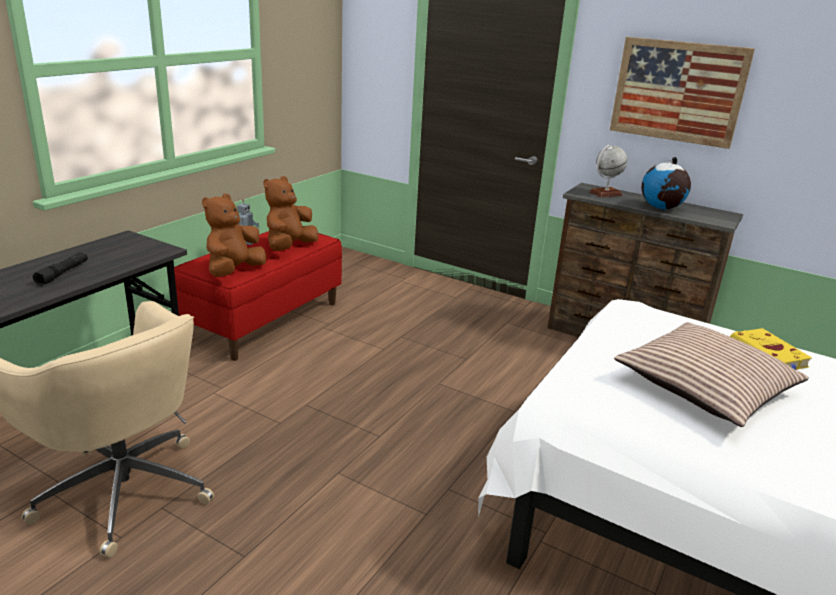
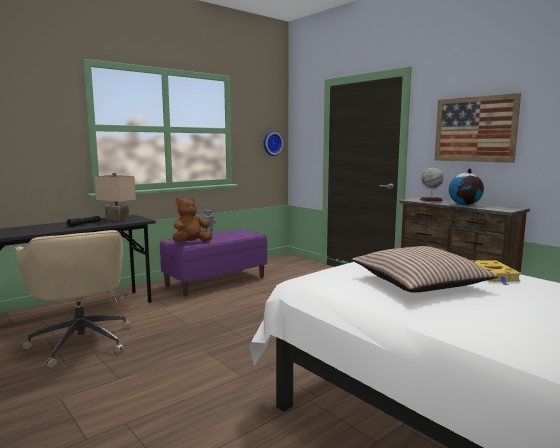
camera: 20 degrees right, 15 degrees down
red bench [174,231,342,361] -> purple bench [160,229,267,297]
brown plush toy [263,176,318,251] -> none
none -> beige table lamp [95,173,136,221]
none -> wall clock [263,131,283,156]

